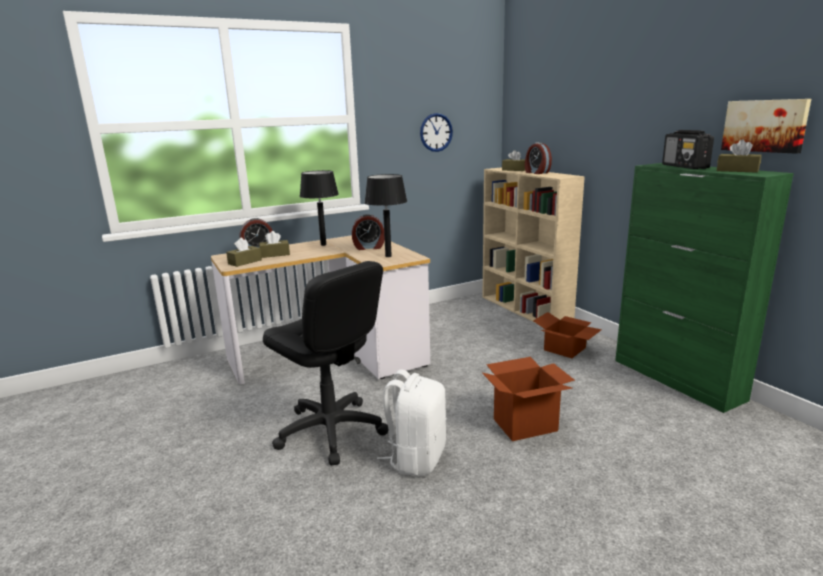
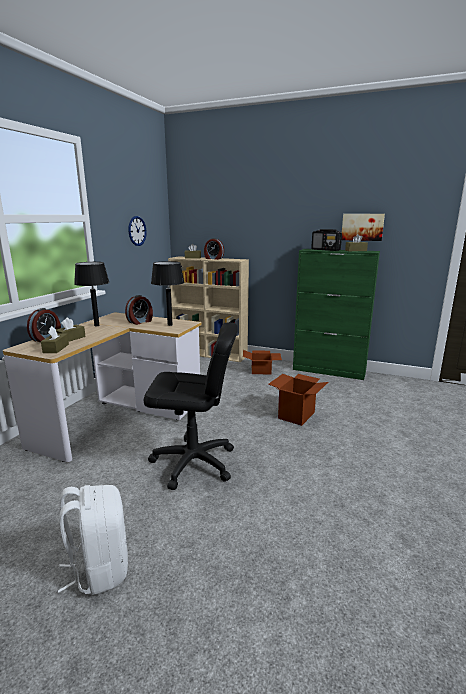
camera: 40 degrees left, 0 degrees up
white backpack [377,370,446,476] -> white backpack moved to [58,485,128,595]

